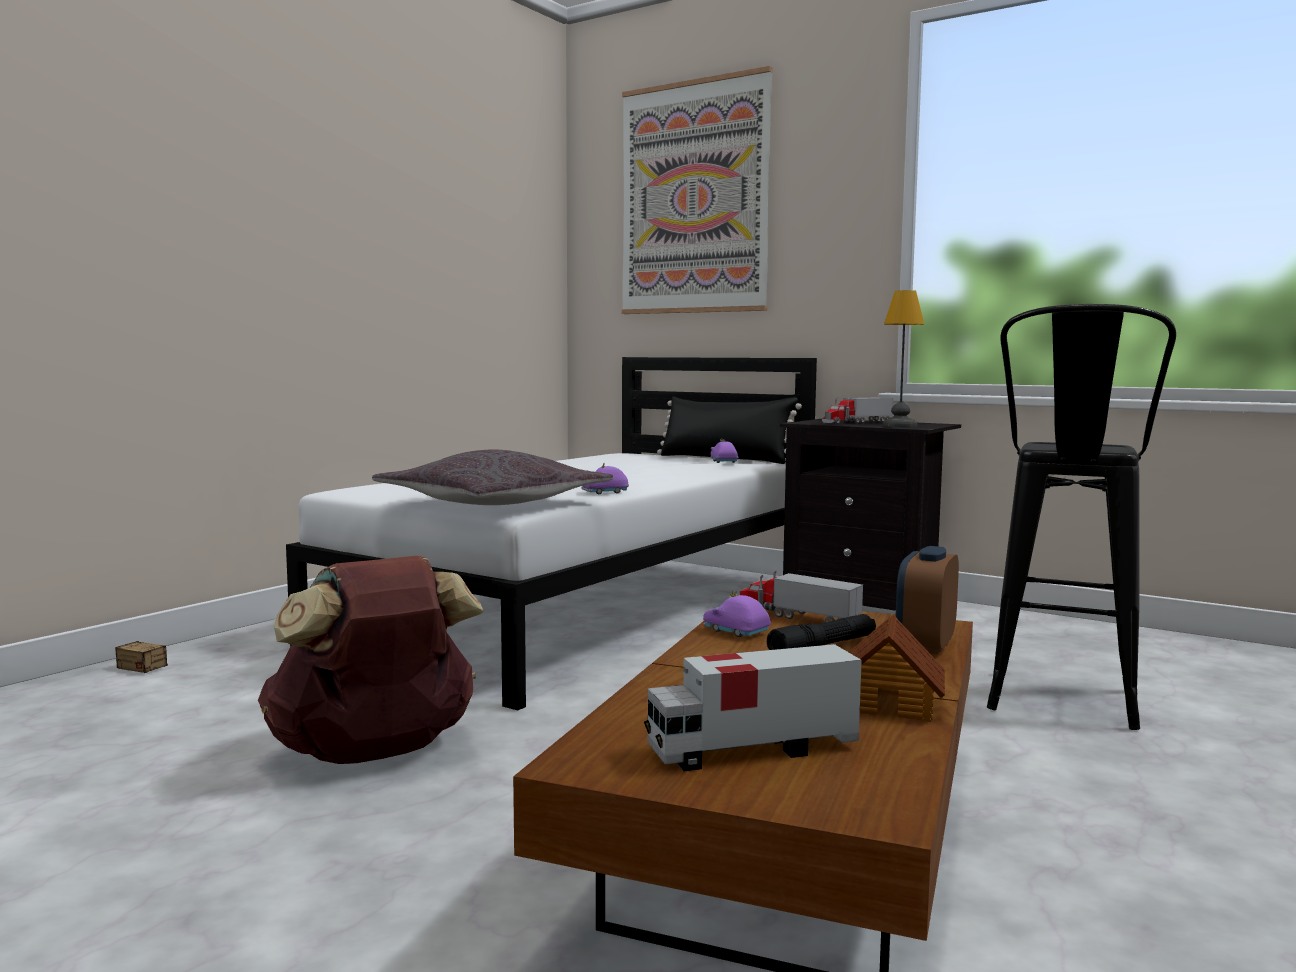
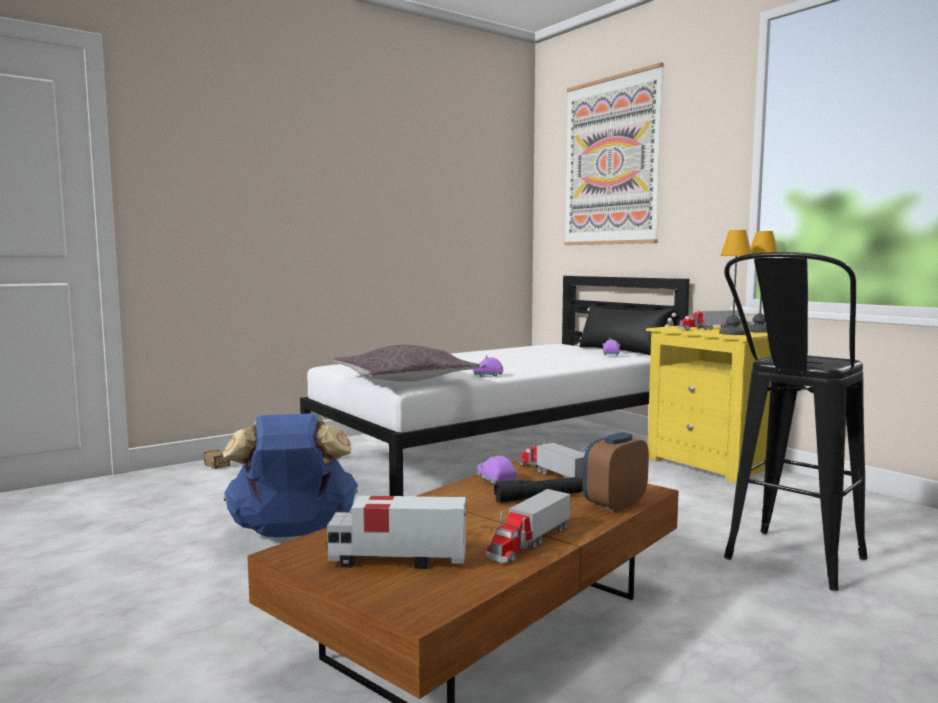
camera: 20 degrees right, 0 degrees up
brown backpack [258,555,484,764] -> blue backpack [223,413,358,537]
black nightstand [780,419,961,611] -> yellow nightstand [646,326,771,484]
toy house [849,614,945,722] -> toy truck [485,489,571,563]
none -> table lamp [748,231,778,333]

